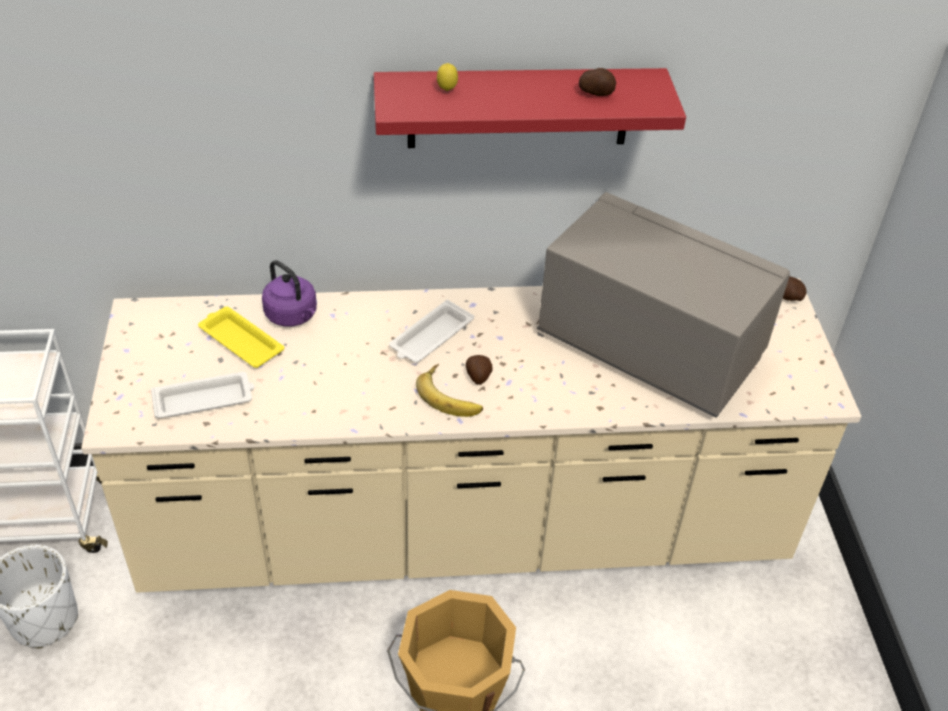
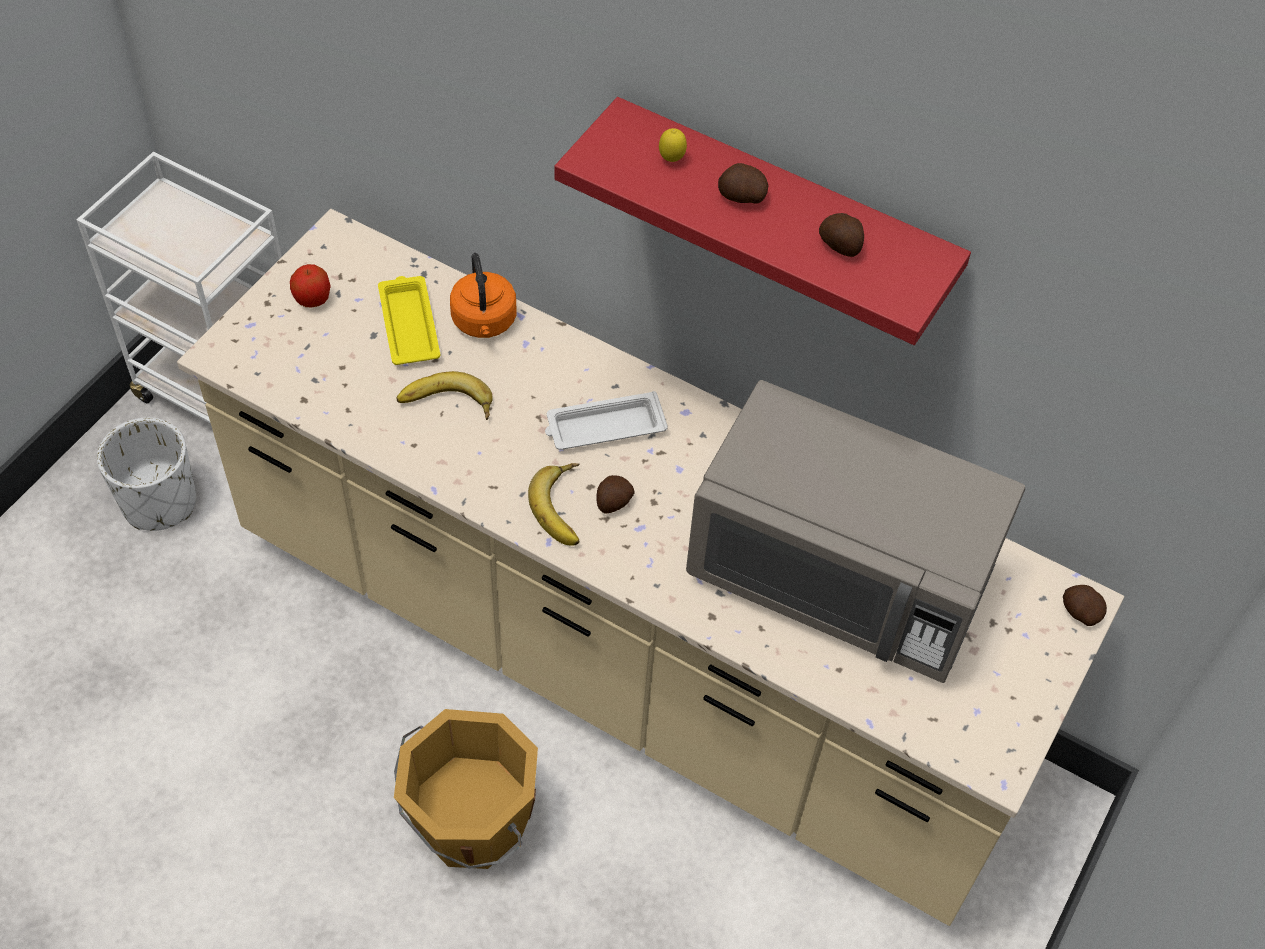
camera: 35 degrees right, 10 degrees up
white tray [151,372,255,418] -> none
purple kettle [262,260,317,326] -> orange kettle [450,253,517,338]
grey microwave [537,192,790,418] -> grey microwave turned 135 degrees clockwise [686,380,1025,683]
none -> apple [290,264,331,307]
none -> banana [397,371,493,420]
none -> potato [718,163,769,204]

